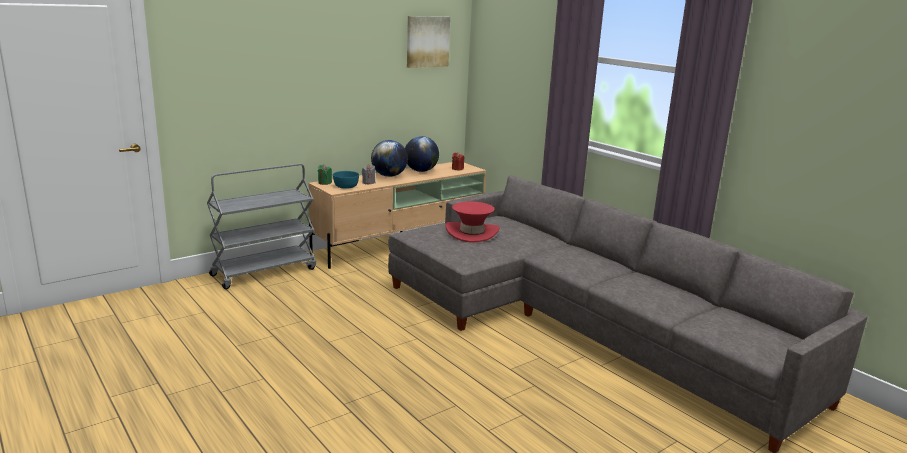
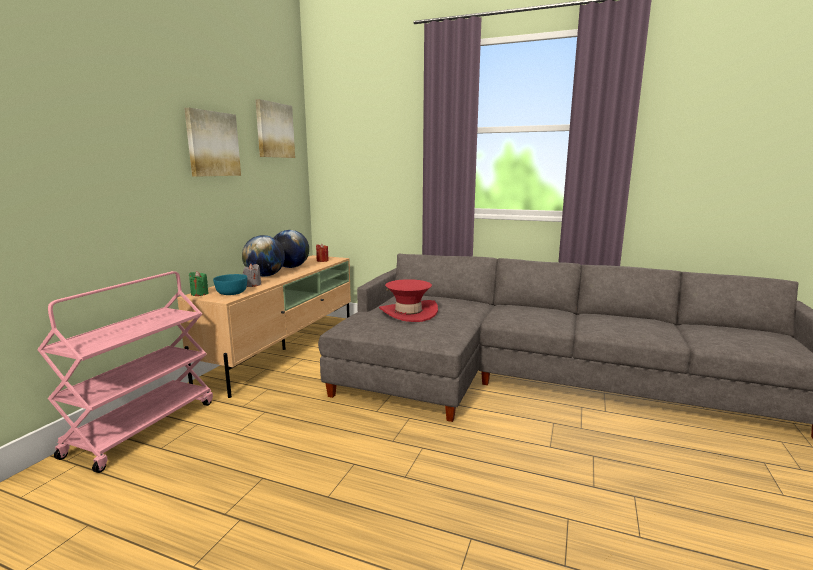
camera: 30 degrees left, 5 degrees down
grey cart [207,163,316,289] -> pink cart [37,271,213,473]
none -> picture [184,108,241,177]

